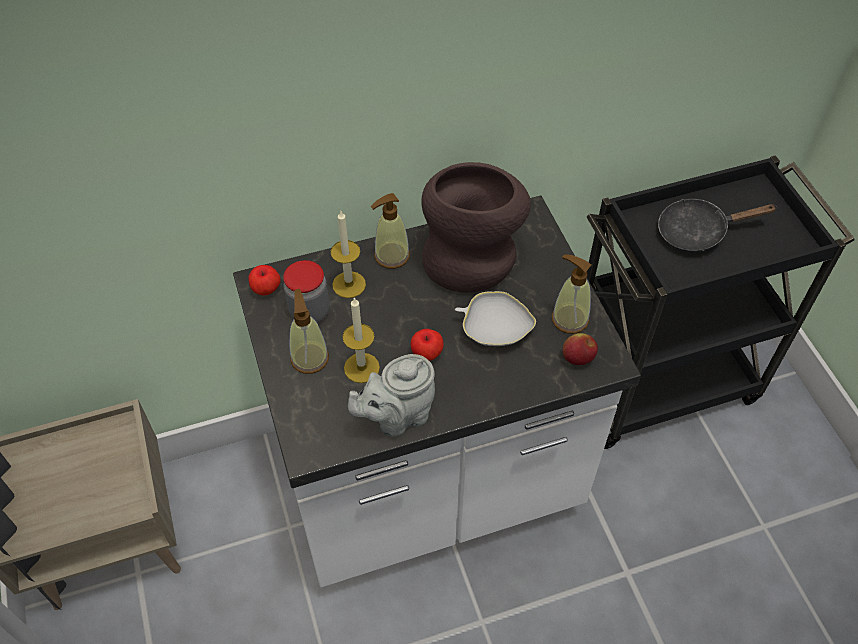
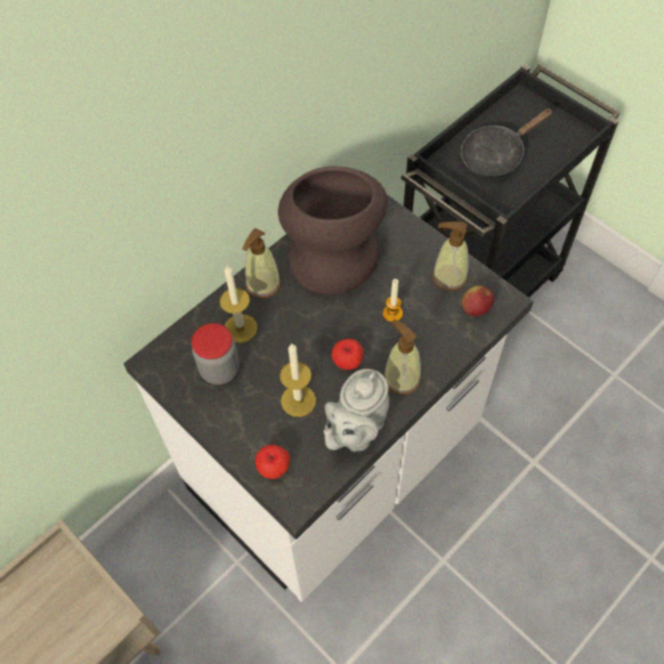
camera: 25 degrees left, 5 degrees up
apple [248,265,281,295] -> apple moved to [255,444,290,479]
soap dispenser [289,289,329,374] -> soap dispenser moved to [383,319,421,395]
white bowl [455,291,536,346] -> candle [383,279,403,322]

